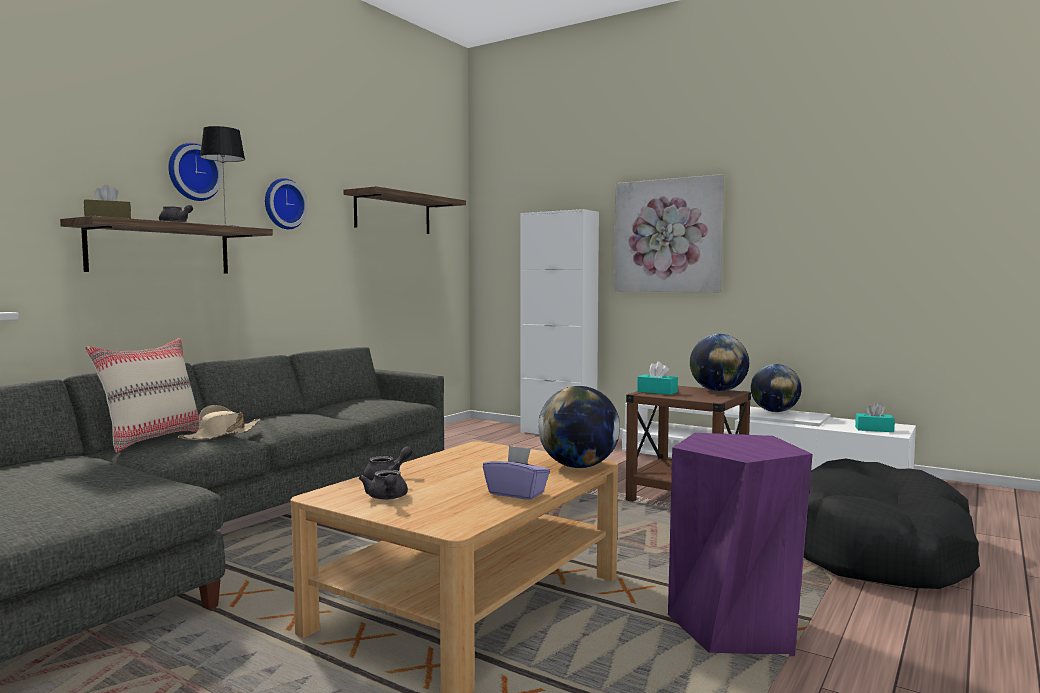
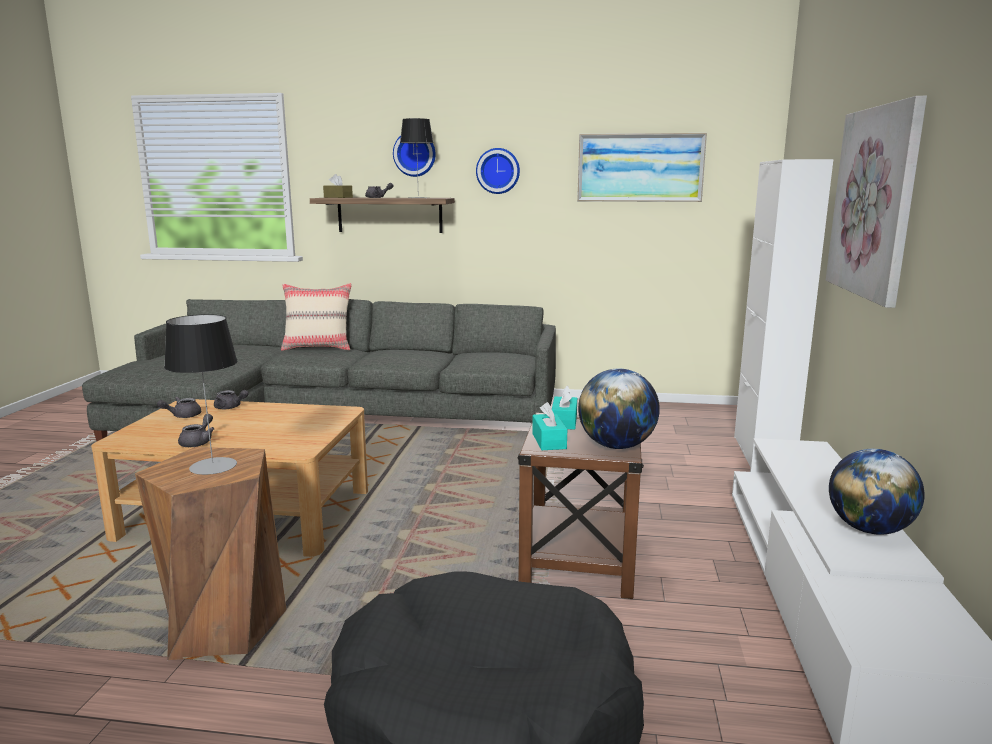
camera: 65 degrees right, 10 degrees up
beige hat [178,405,260,440] -> none
shelf [344,186,466,234] -> picture [577,133,707,202]
purple tissue box [483,446,550,500] -> grey teapot [178,414,215,447]
globe [538,386,620,468] -> none
purple stool [668,433,813,656] -> brown stool [135,447,287,660]
turquoise tissue box [855,402,895,432] -> turquoise tissue box moved to [532,402,567,450]
none -> table lamp [164,314,238,475]

